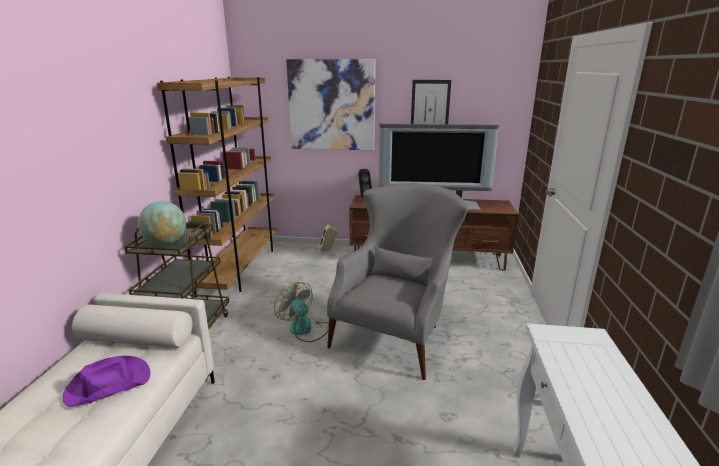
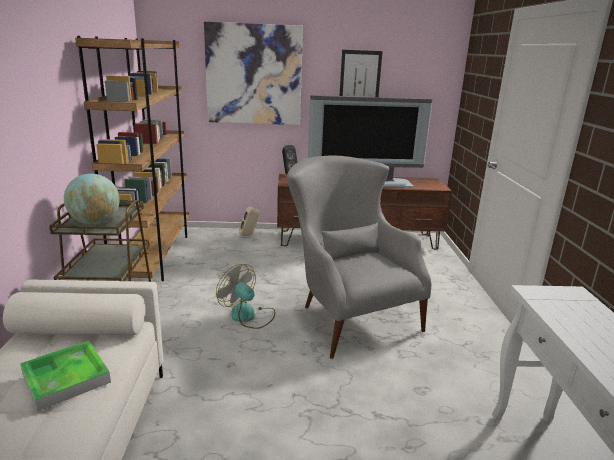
camera: 10 degrees left, 0 degrees up
purple hat [62,356,151,407] -> tray [20,341,111,411]
grey armchair [327,183,469,380] -> grey armchair turned 45 degrees counterclockwise [287,156,431,359]

